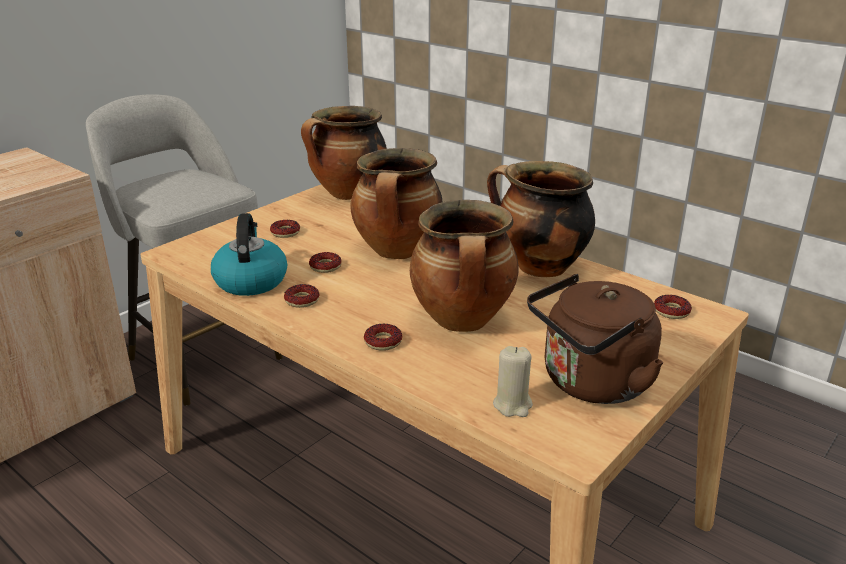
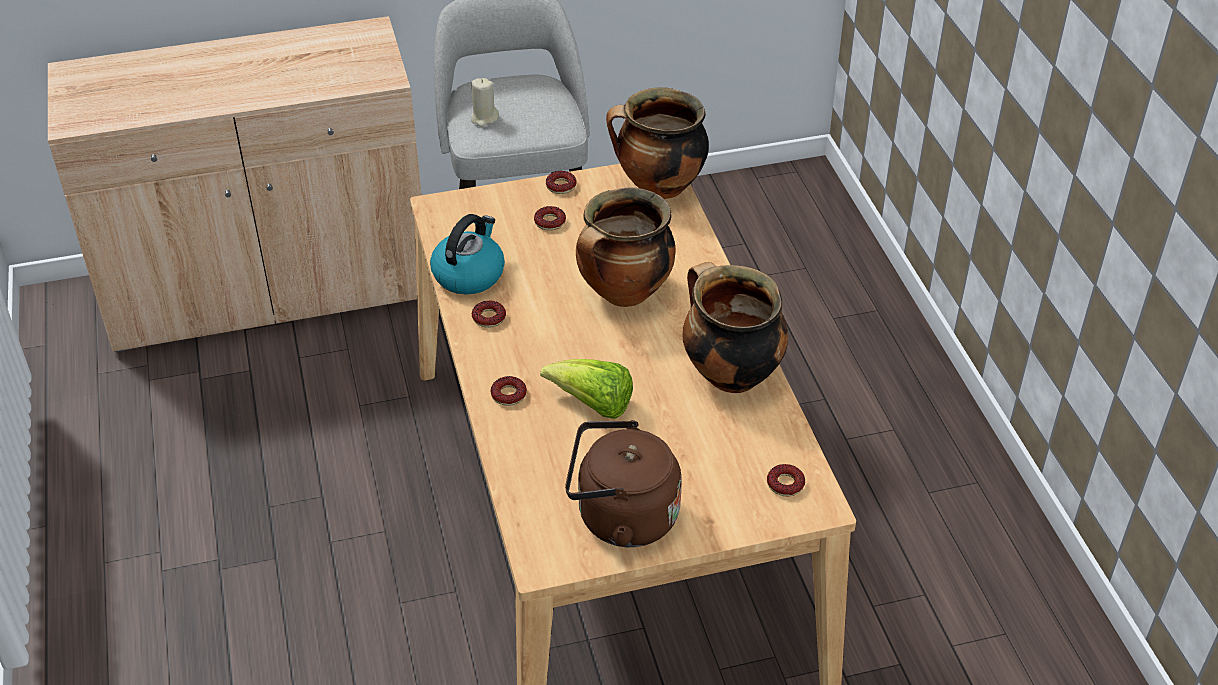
camera: 35 degrees right, 15 degrees up
donut [309,252,342,273] -> donut moved to [546,171,577,194]
cooking pot [410,200,519,332] -> lettuce [540,359,633,419]
beige candle [493,346,533,417] -> beige candle moved to [471,78,499,127]

